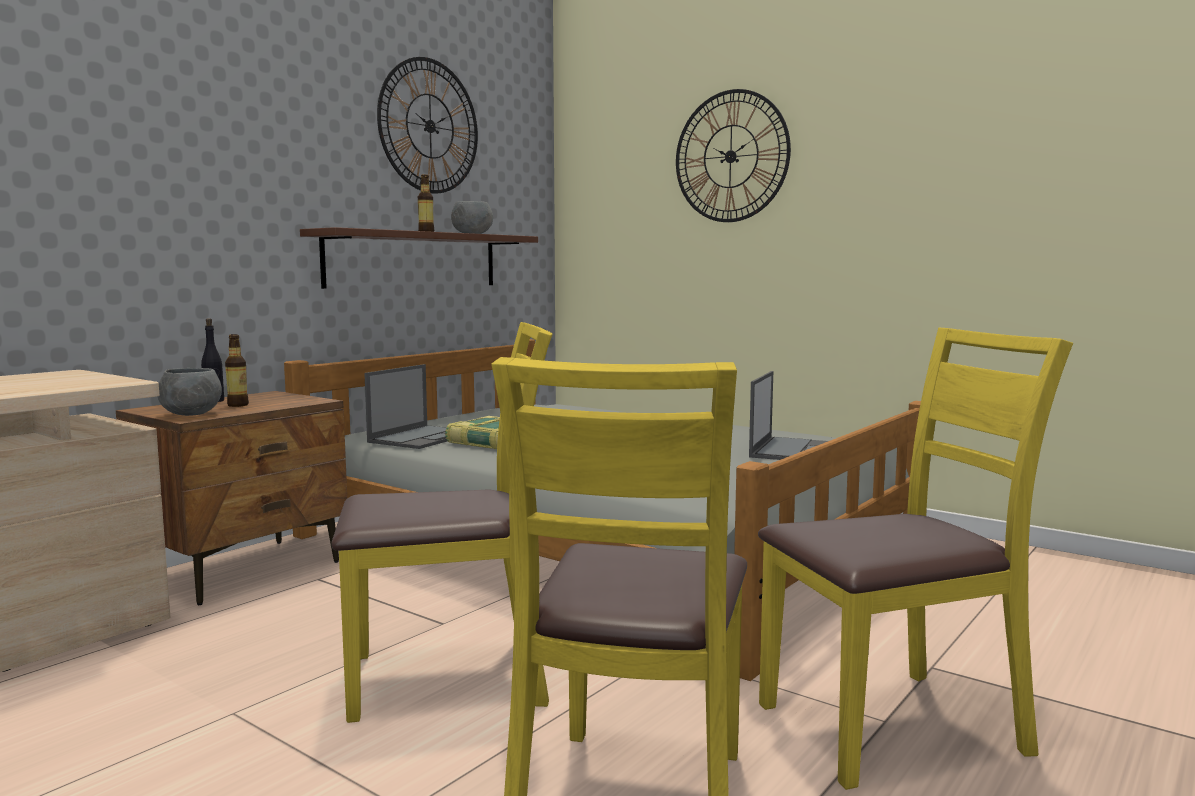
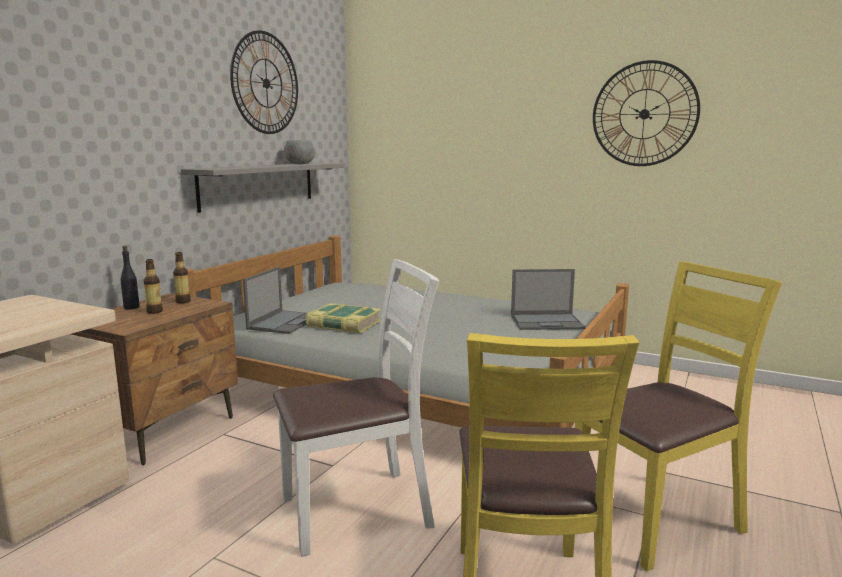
camera: 10 degrees left, 5 degrees up
grey bowl [158,368,222,416] -> none
brown shelf [300,227,538,289] -> grey shelf [181,163,345,213]
yellow chair [331,322,553,723] -> white chair [273,259,439,556]
bottle [418,174,434,232] -> bottle moved to [173,252,191,303]
wall clock [676,89,791,222] -> wall clock moved to [593,60,700,166]
laptop [749,371,828,460] -> laptop turned 75 degrees clockwise [511,269,586,330]

